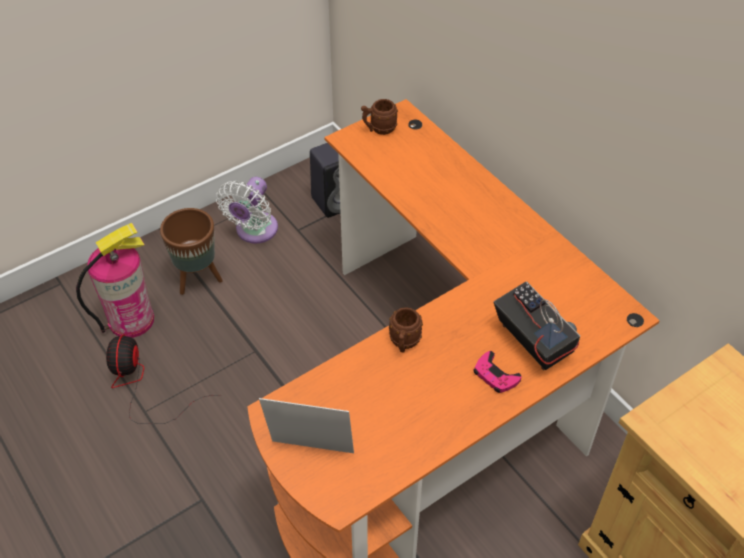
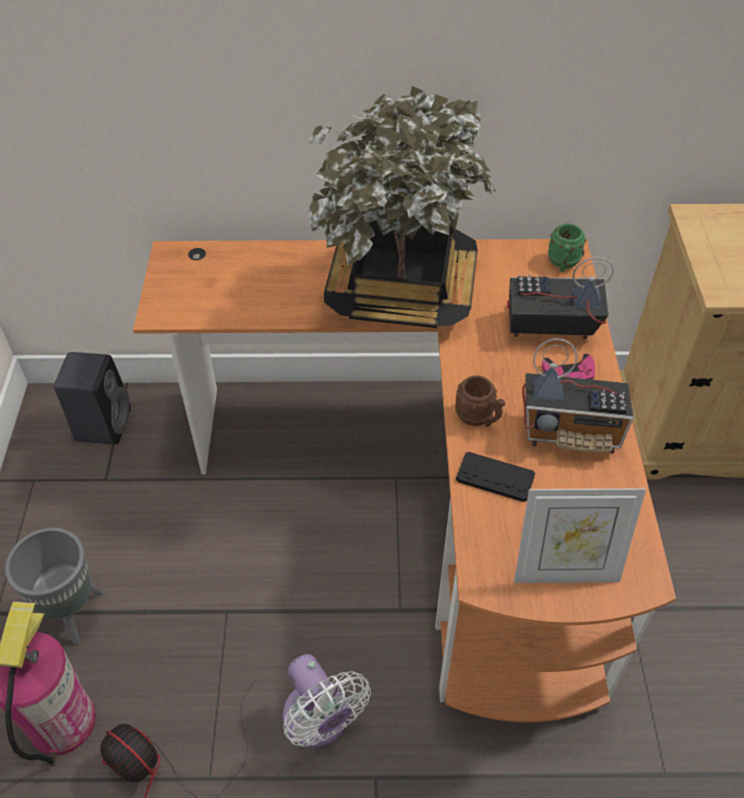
camera: 55 degrees left, 0 degrees up
brown planter [160,208,223,295] -> grey planter [5,528,103,645]
white fan [216,177,278,244] -> white fan moved to [283,654,371,748]
picture frame [259,398,354,453] -> picture frame turned 135 degrees counterclockwise [514,488,646,583]
brown mug [361,99,398,135] -> none
none -> potted plant [308,86,496,328]
none -> black game controller [456,452,535,502]
none -> radio [522,338,634,453]
none -> green mug [548,224,586,272]

